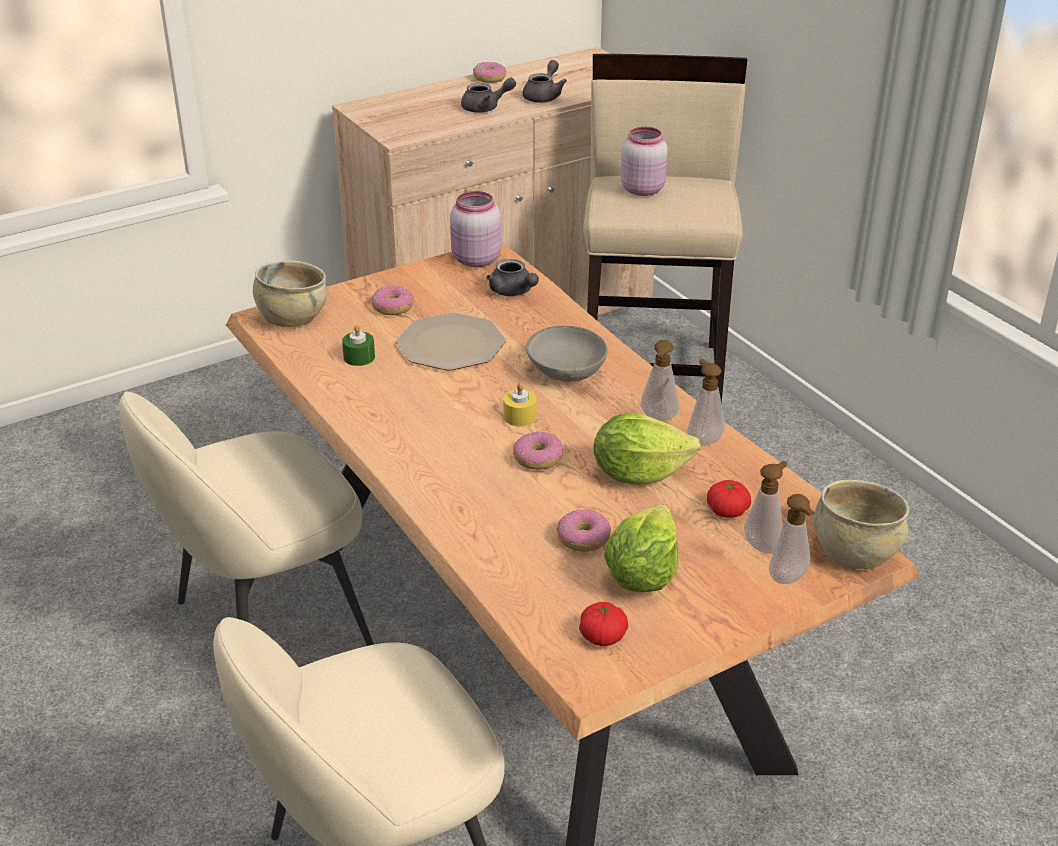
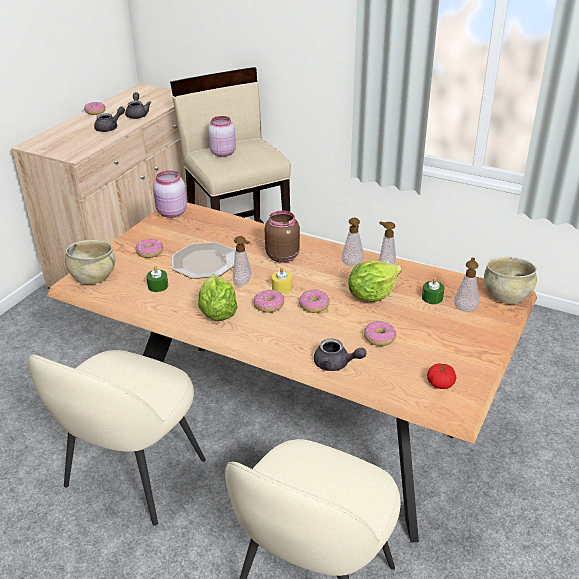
camera: 30 degrees left, 0 degrees up
grey teapot [487,259,539,296] -> grey teapot moved to [314,339,366,371]
grey bowl [526,326,608,382] -> brown jar [265,211,300,263]
lettuce [604,504,679,592] -> lettuce moved to [198,275,238,321]
tomato [707,480,751,518] -> green candle [422,277,444,304]
soap dispenser [769,494,815,584] -> soap dispenser moved to [233,236,251,286]
none -> donut [254,290,284,313]

